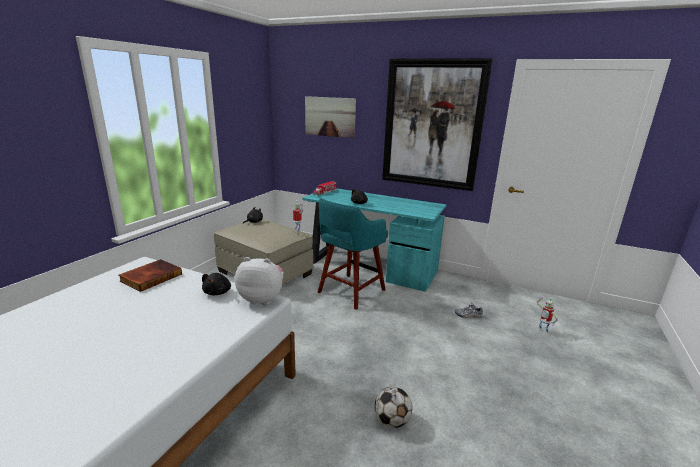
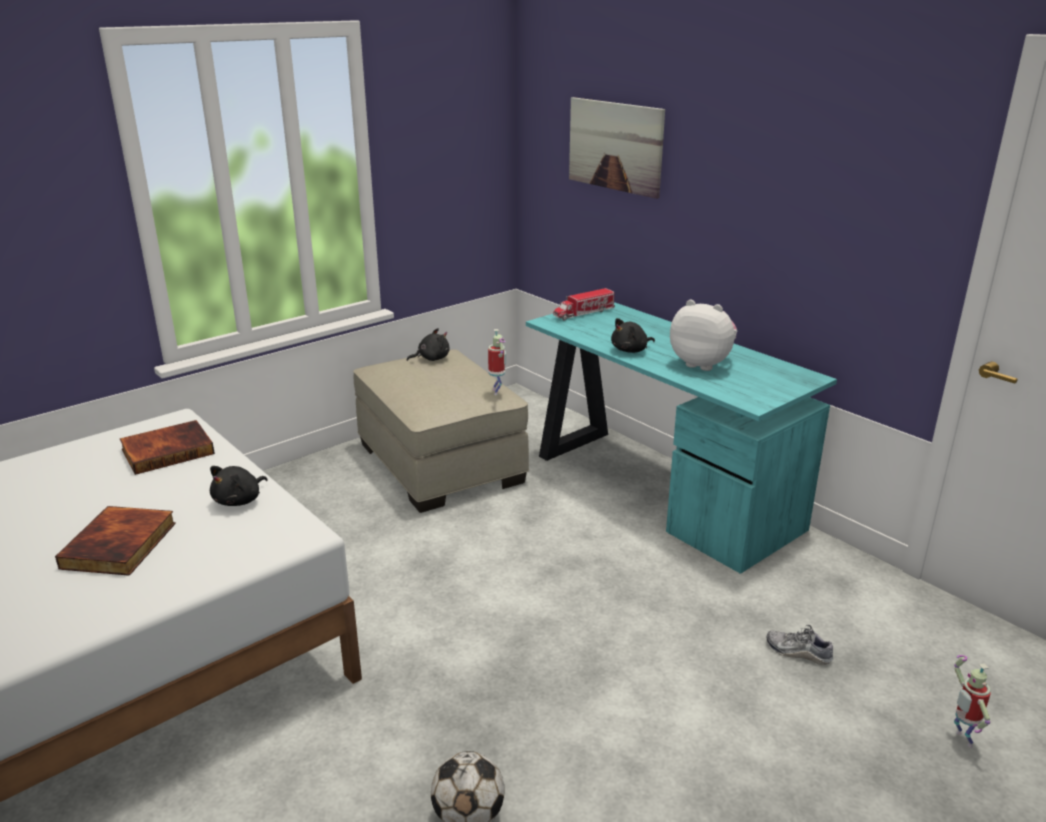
camera: 25 degrees right, 5 degrees up
plush toy [235,257,284,305] -> plush toy moved to [670,299,737,371]
turquoise stool [318,199,388,310] -> none
picture [382,58,493,191] -> none
none -> book [55,506,176,576]

